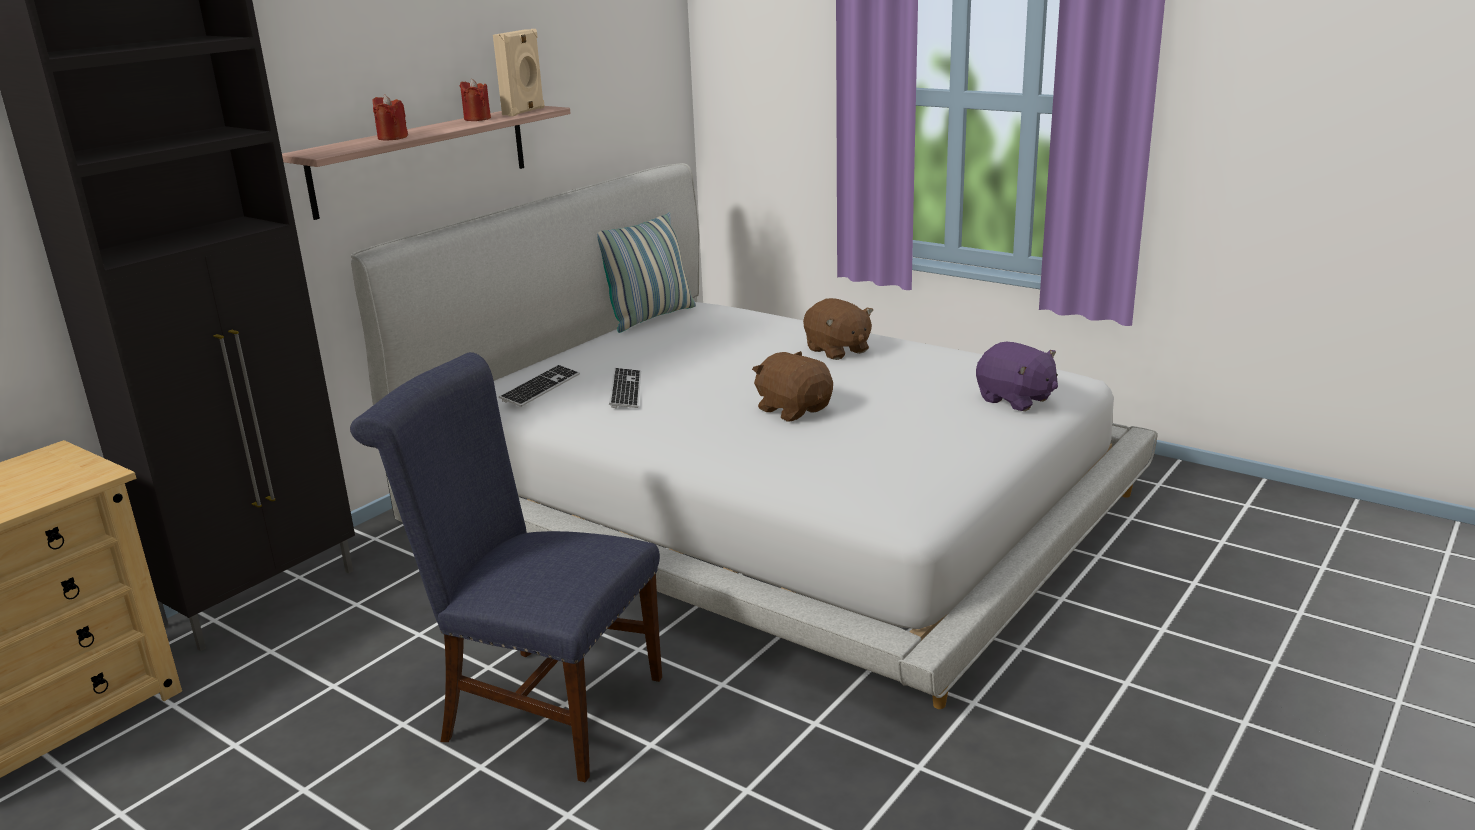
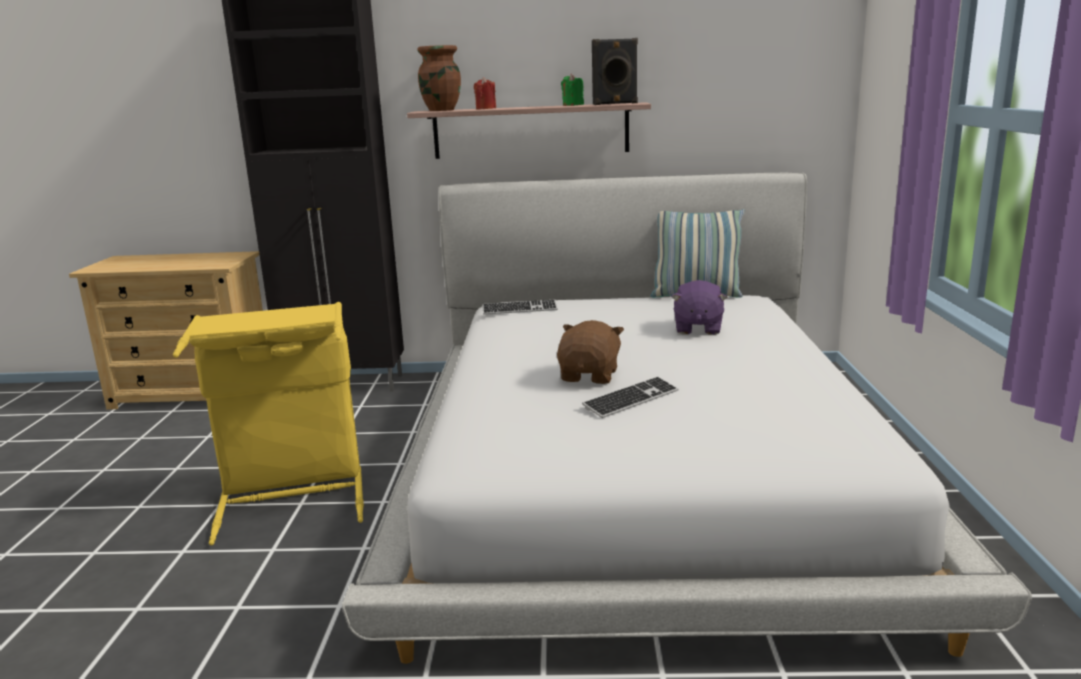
camera: 55 degrees right, 5 degrees down
blue chair [350,352,662,782] -> yellow laundry basket [173,302,364,545]
red candle [460,79,491,121] -> green candle [561,74,584,106]
beige speaker [493,29,545,116] -> black speaker [592,38,638,105]
keyboard [609,368,641,408] -> keyboard moved to [582,376,678,418]
brown plush toy [803,298,873,360] -> none
purple plush toy [976,342,1058,411] -> purple plush toy moved to [671,280,728,335]
none -> brown vase [417,45,461,111]

